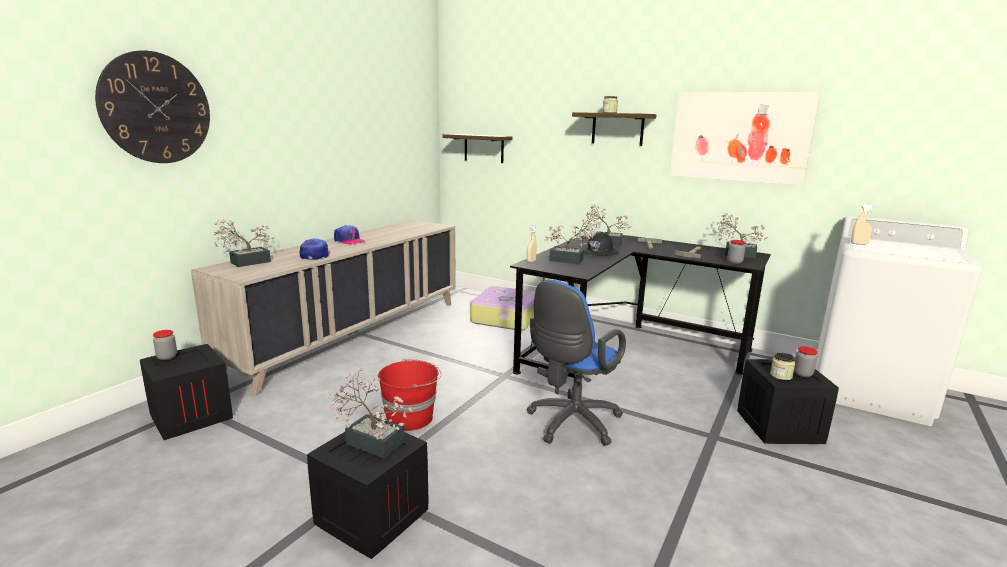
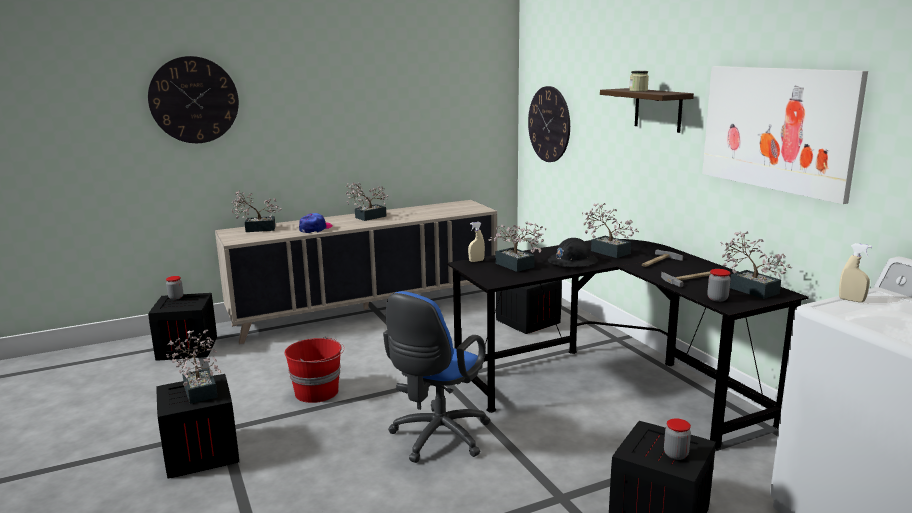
camera: 35 degrees right, 0 degrees up
cap [334,225,366,244] -> potted plant [346,182,388,221]
shelf [442,134,512,163] -> wall clock [528,86,570,162]
suitcase [470,286,535,331] -> crate [496,280,562,334]
blue office chair [526,280,626,446] -> blue office chair turned 45 degrees counterclockwise [383,291,491,463]
jar [770,352,795,380] -> none

